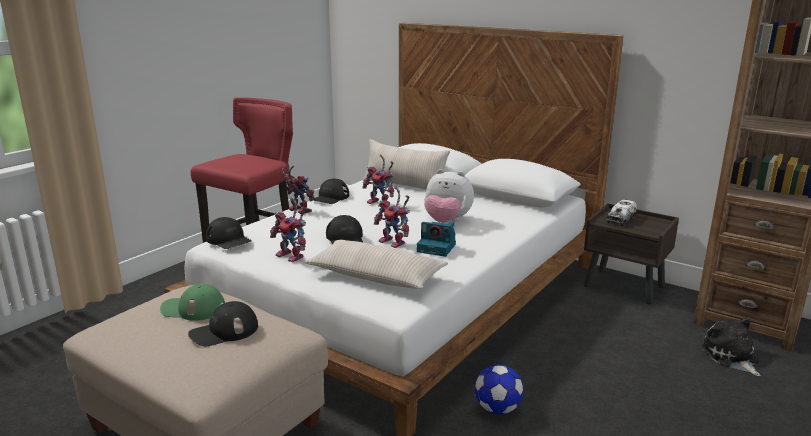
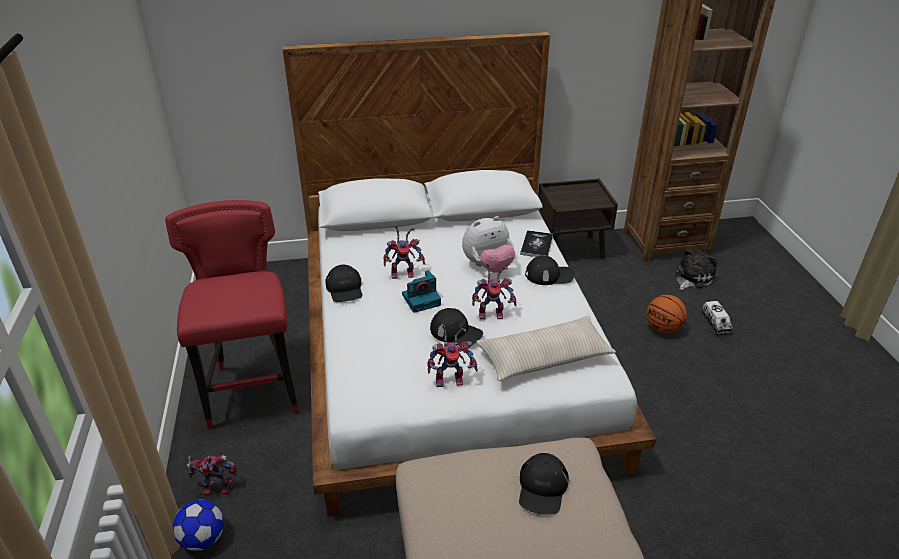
camera: 45 degrees left, 15 degrees up
green cap [160,284,225,321] -> none
black cap [206,217,252,249] -> black cap moved to [525,255,575,285]
toy robot [282,165,315,214] -> toy robot moved to [186,455,238,496]
beige pillow [363,139,450,189] -> none
camera [417,221,456,257] -> camera moved to [402,270,441,313]
football [475,365,523,414] -> football moved to [172,499,224,551]
toy truck [607,199,637,226] -> toy truck moved to [701,301,733,335]
plush toy [701,317,761,376] -> plush toy turned 105 degrees clockwise [674,249,717,290]
none -> book [520,230,553,257]
none -> basketball [647,295,687,333]

